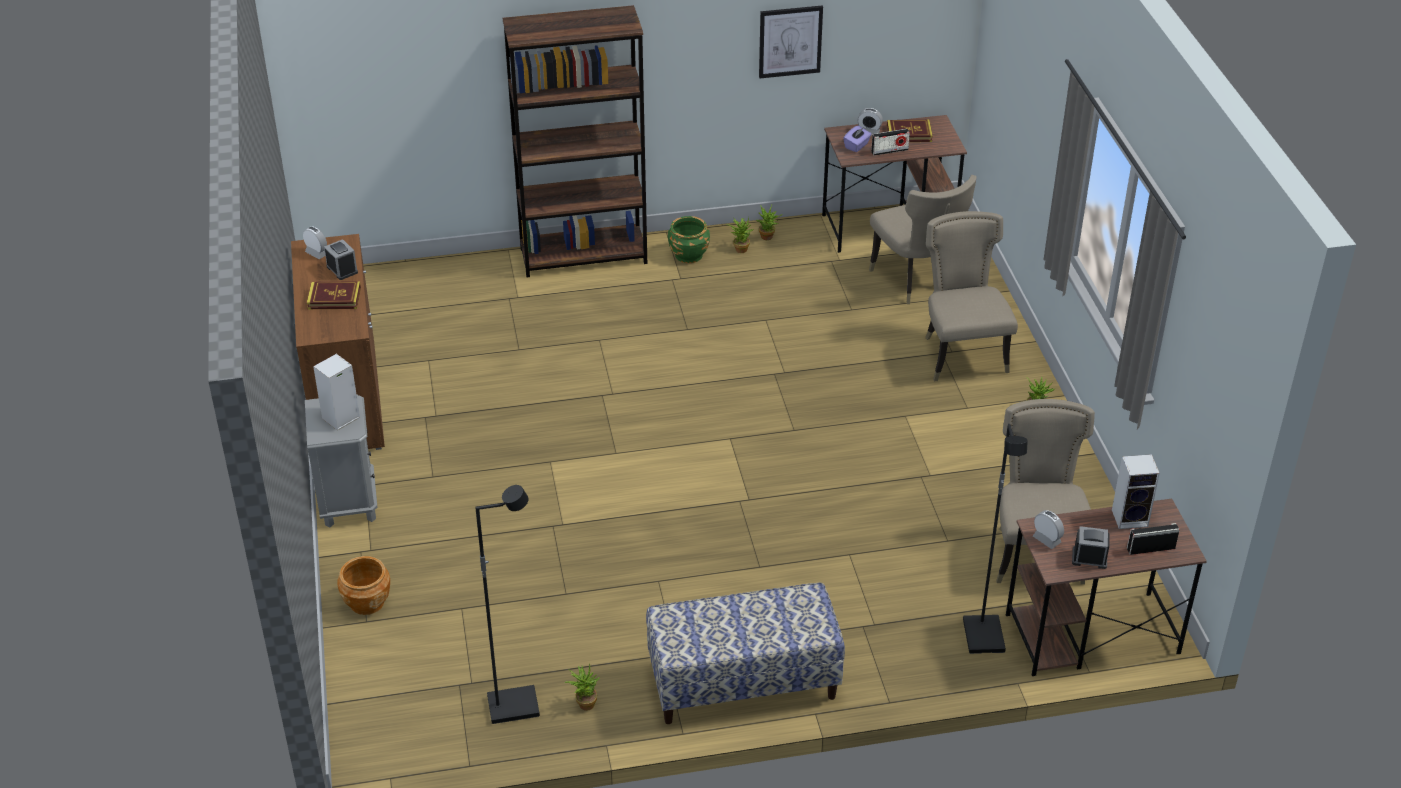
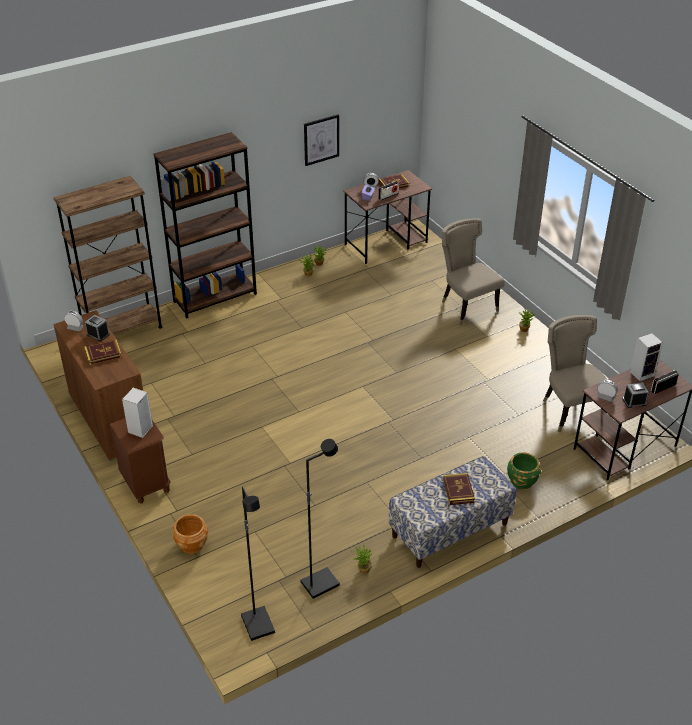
camera: 20 degrees left, 0 degrees up
grey nightstand [305,395,377,528] -> brown nightstand [110,418,171,504]
green planter [668,216,710,263] -> green planter moved to [507,452,541,489]
beige chair [869,175,977,304] -> none
black floor lamp [963,424,1028,654] -> black floor lamp moved to [241,487,275,641]
none -> brown bookcase [53,176,163,335]
none -> book [443,473,475,505]

